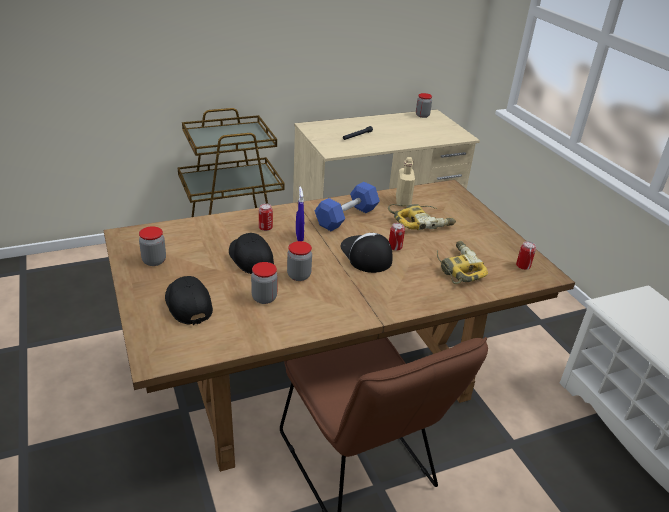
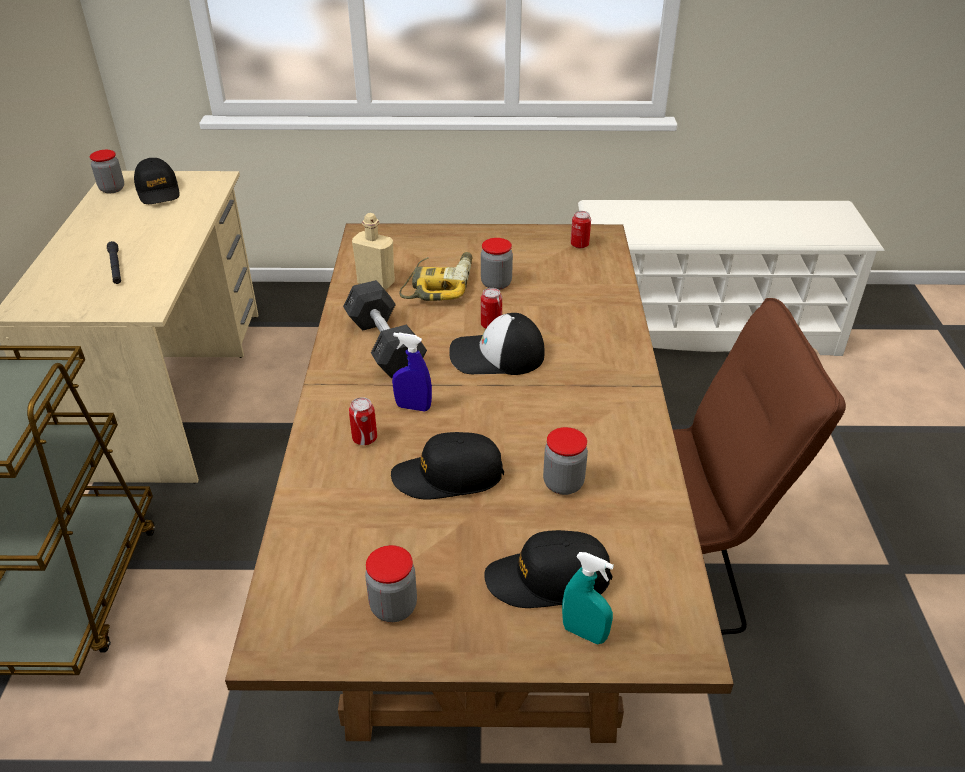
camera: 65 degrees left, 5 degrees up
jar [287,241,312,281] -> jar moved to [481,238,513,290]
blue dumbbell [315,182,380,231] -> grey dumbbell [343,280,427,378]
power drill [437,241,488,284] -> none
none -> black cap [134,158,180,204]
none -> turquoise spray bottle [562,552,614,644]

